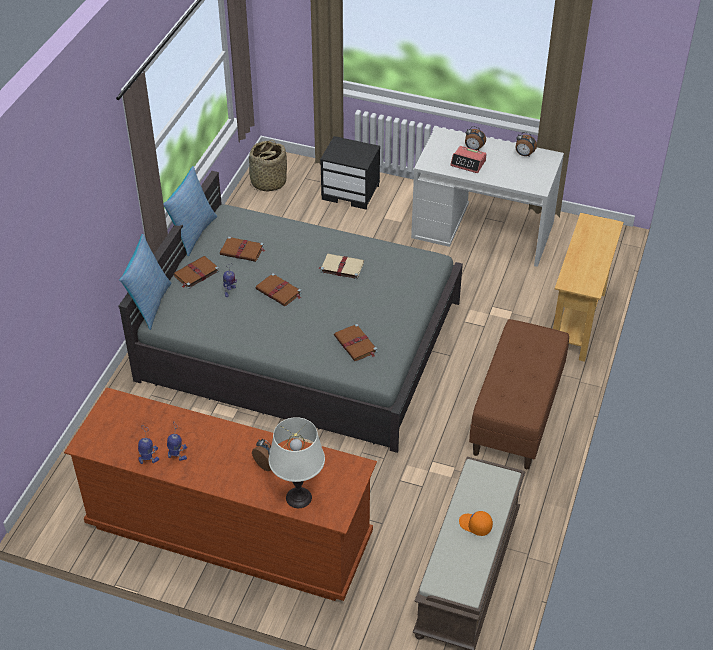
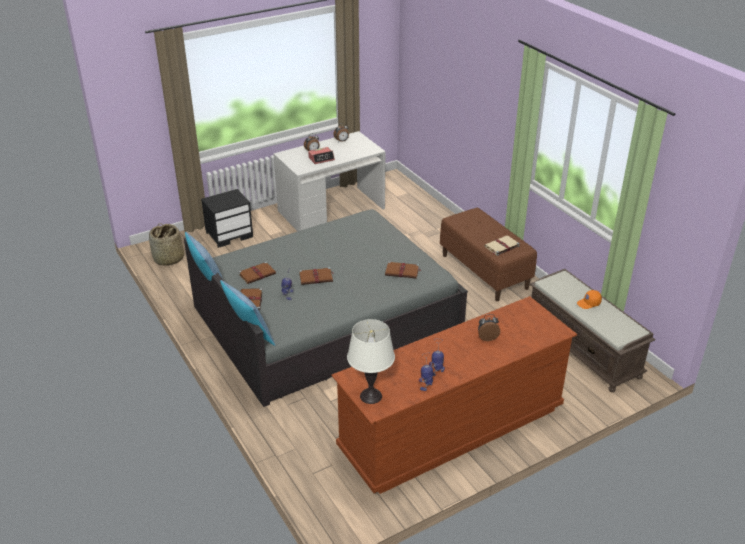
camera: 50 degrees left, 10 degrees down
white table lamp [269,417,325,508] -> white table lamp moved to [347,319,395,404]
beige book [319,253,364,279] -> beige book moved to [485,235,520,256]
beige console table [553,213,624,362] -> none

